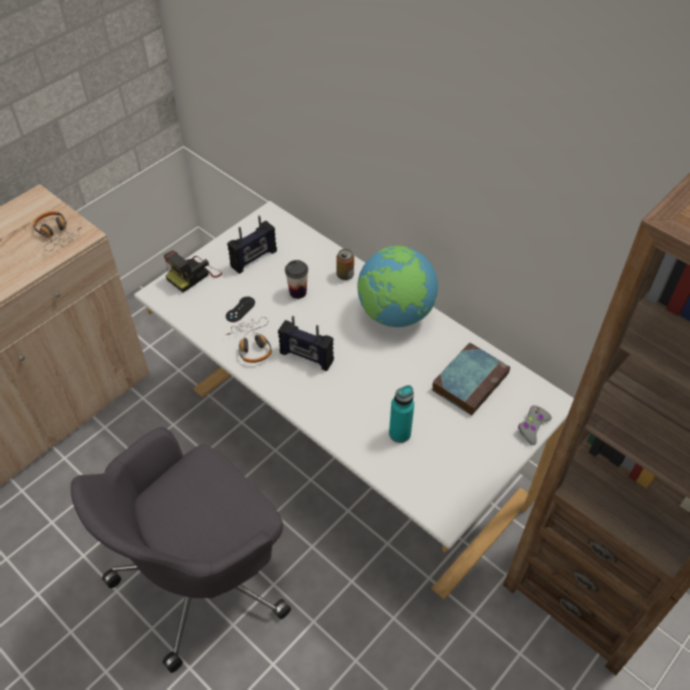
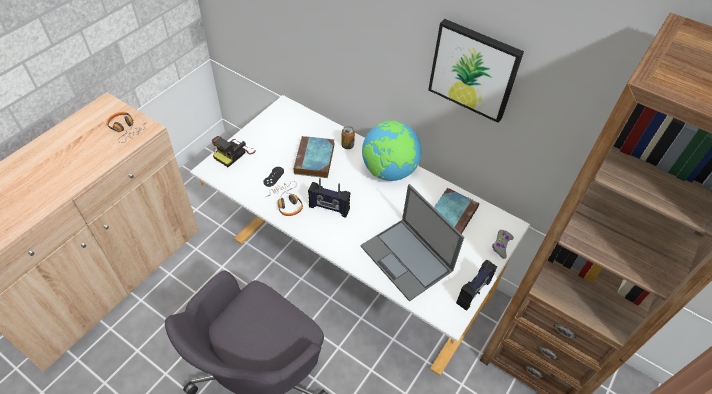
camera: 10 degrees left, 0 degrees up
radio [227,216,277,274] -> radio moved to [456,259,497,311]
cup [285,260,308,299] -> book [293,136,335,178]
turquoise bottle [389,385,414,443] -> laptop [360,184,464,301]
none -> picture [428,19,524,123]

